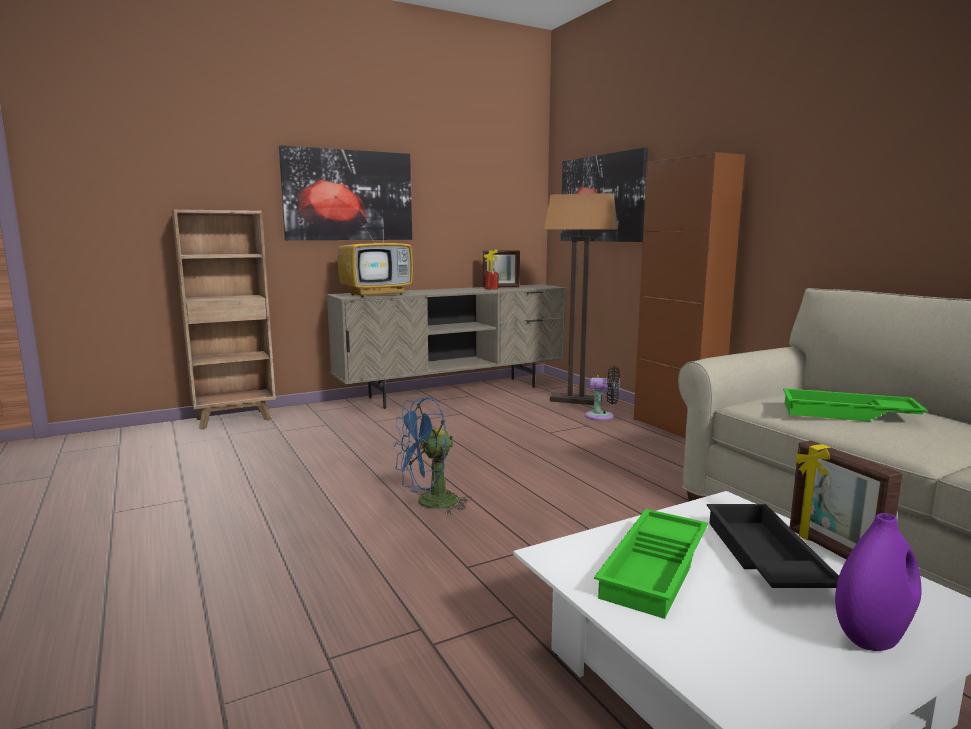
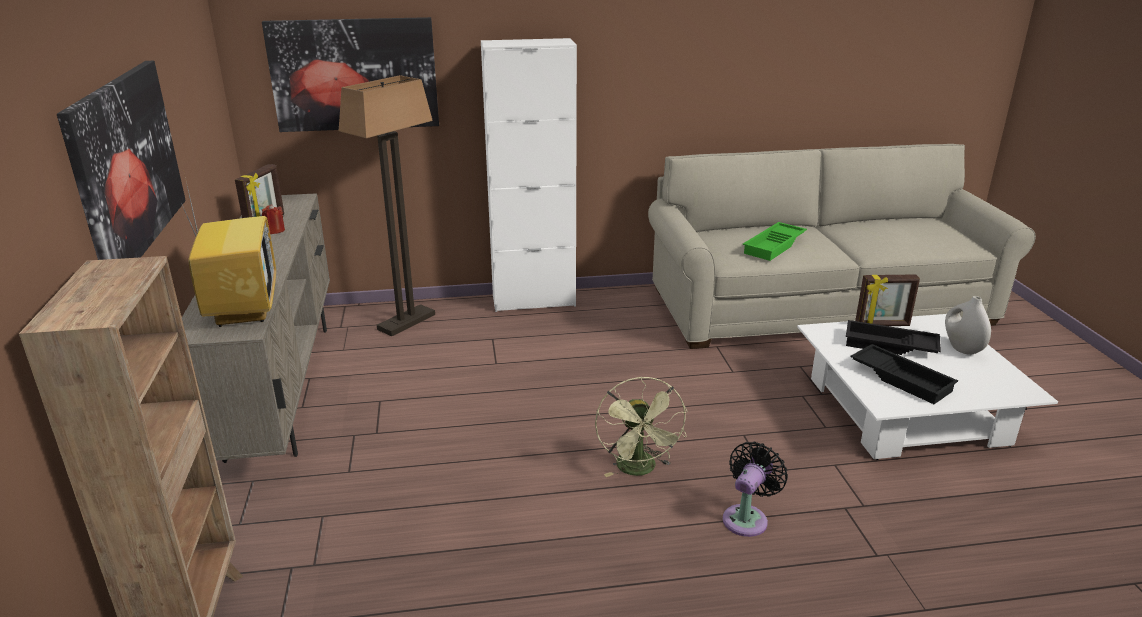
camera: 70 degrees left, 15 degrees up
blue fan [393,397,472,515] -> green fan [595,377,688,477]
black fan [585,366,620,421] -> black fan moved to [723,441,788,537]
green tray [594,509,708,619] -> black tray [850,344,958,404]
brown cabinet [634,152,745,438] -> white cabinet [481,38,577,312]
purple vase [835,513,921,651] -> white vase [945,296,991,355]

